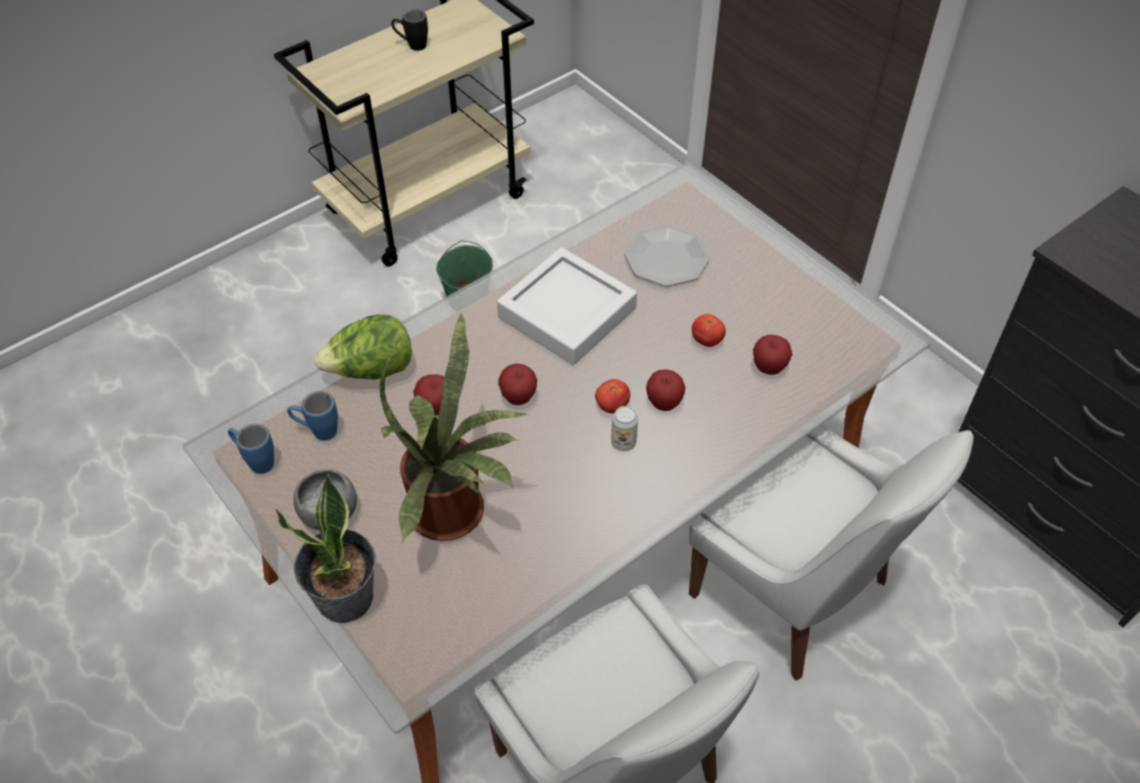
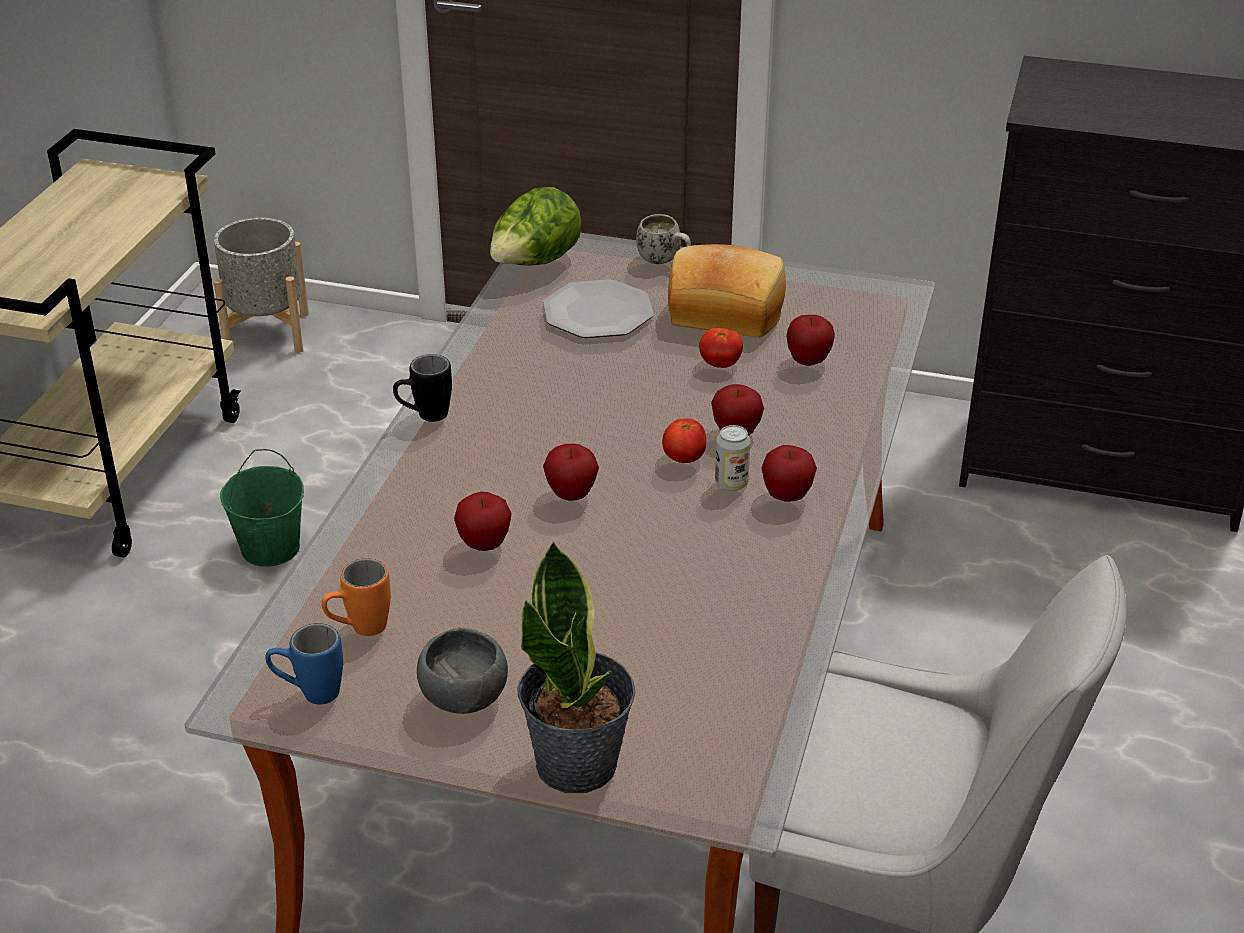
camera: 35 degrees left, 15 degrees down
blue mug [287,391,338,440] -> orange mug [321,558,391,636]
lettuce [315,314,412,380] -> lettuce moved to [490,187,581,265]
potted plant [380,312,528,541] -> none
black mug [391,9,428,51] -> black mug moved to [393,354,452,422]
grey tray [497,247,637,365] -> none
white chair [689,425,974,681] -> none
none -> grey planter [213,217,309,354]
none -> white mug [636,214,691,264]
none -> bread [668,244,786,337]
none -> apple [762,445,817,502]

